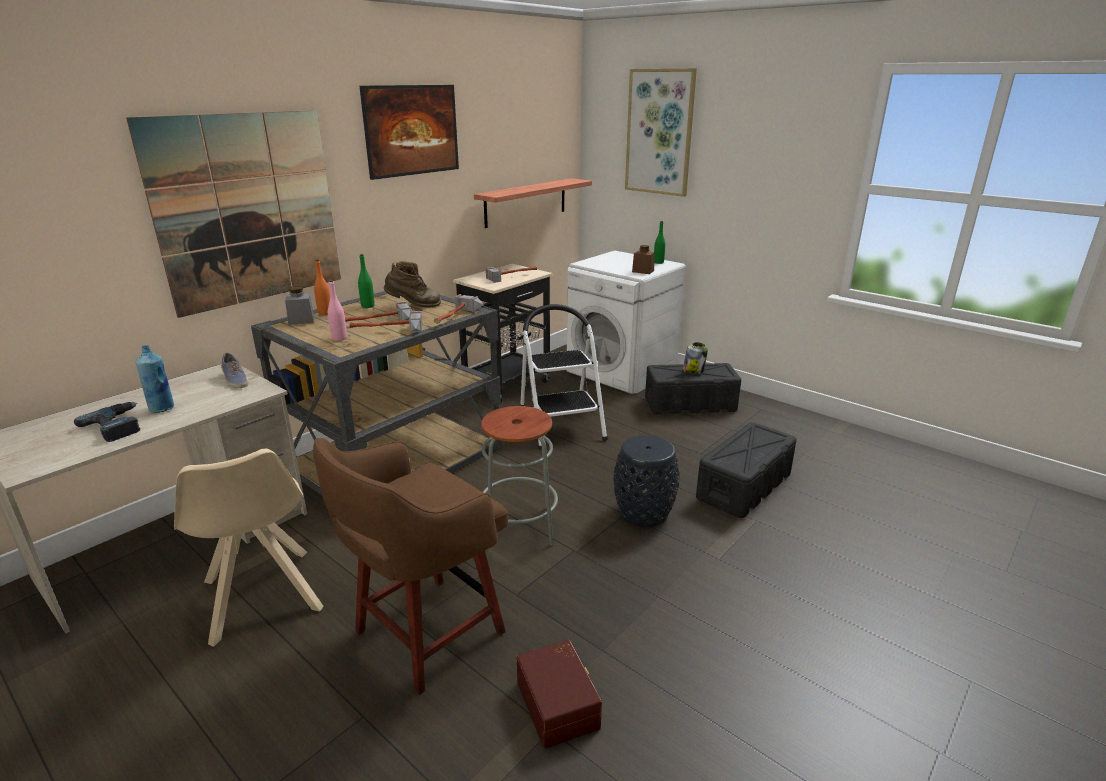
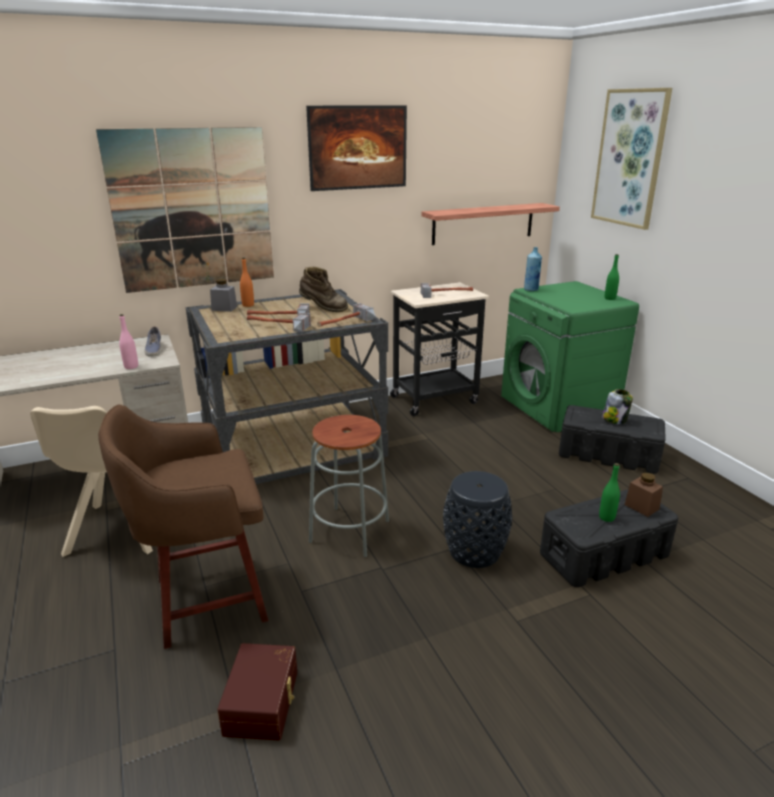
camera: 25 degrees right, 0 degrees up
power drill [74,402,141,442] -> none
blue bottle [136,345,174,413] -> blue bottle moved to [524,247,542,291]
pink bottle [328,280,347,341] -> pink bottle moved to [119,314,138,369]
green bottle [358,254,375,308] -> green bottle moved to [599,463,620,522]
step ladder [520,304,608,450] -> none
white washing machine [567,251,686,394] -> green washing machine [501,281,639,432]
brown jar [632,245,655,274] -> brown jar moved to [625,472,663,517]

